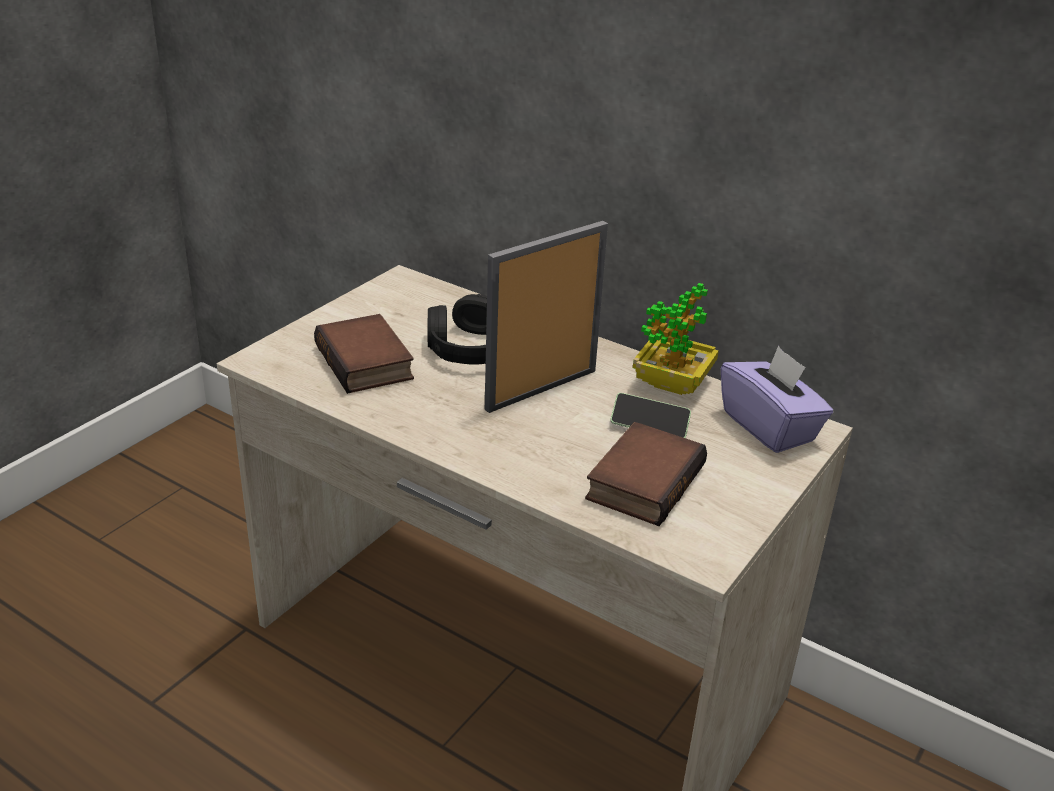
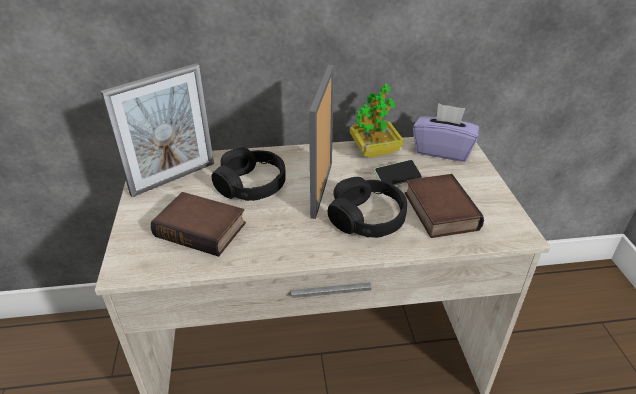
camera: 40 degrees left, 5 degrees up
none -> picture frame [100,63,214,197]
none -> black headphones [328,177,407,238]

